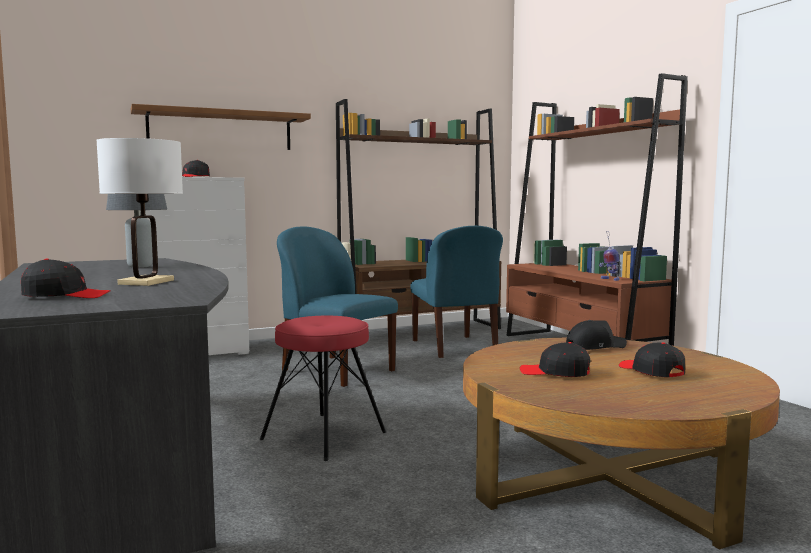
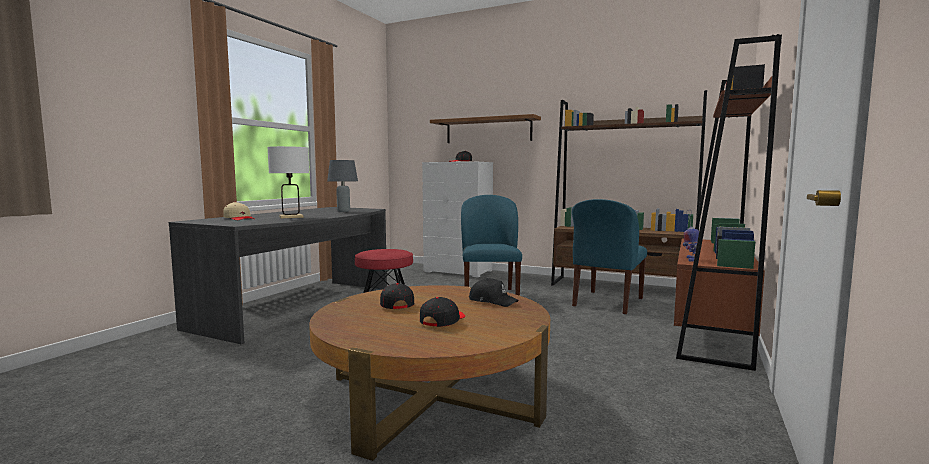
camera: 50 degrees right, 0 degrees up
black cap [21,259,111,298] -> beige cap [223,202,254,220]

